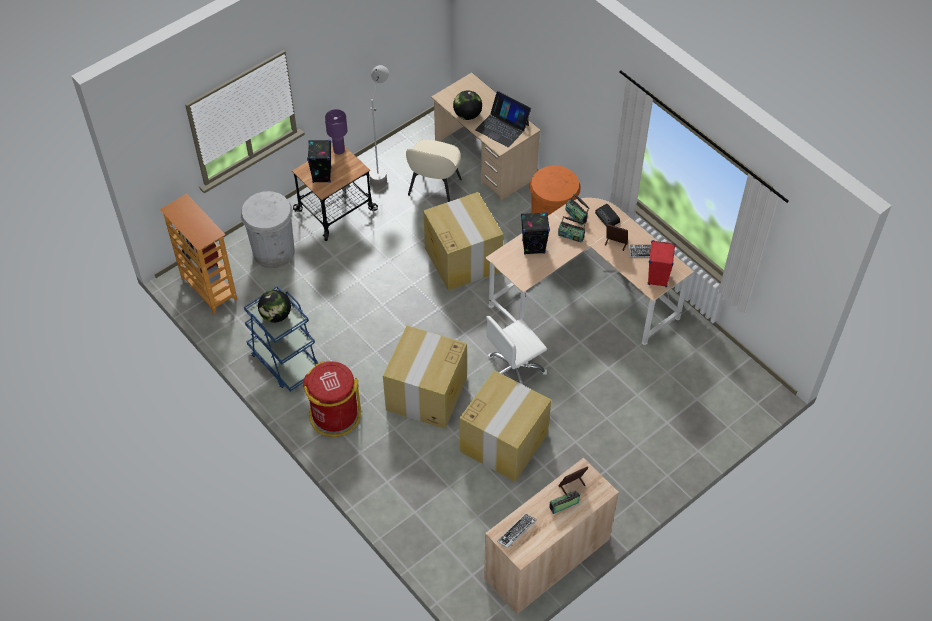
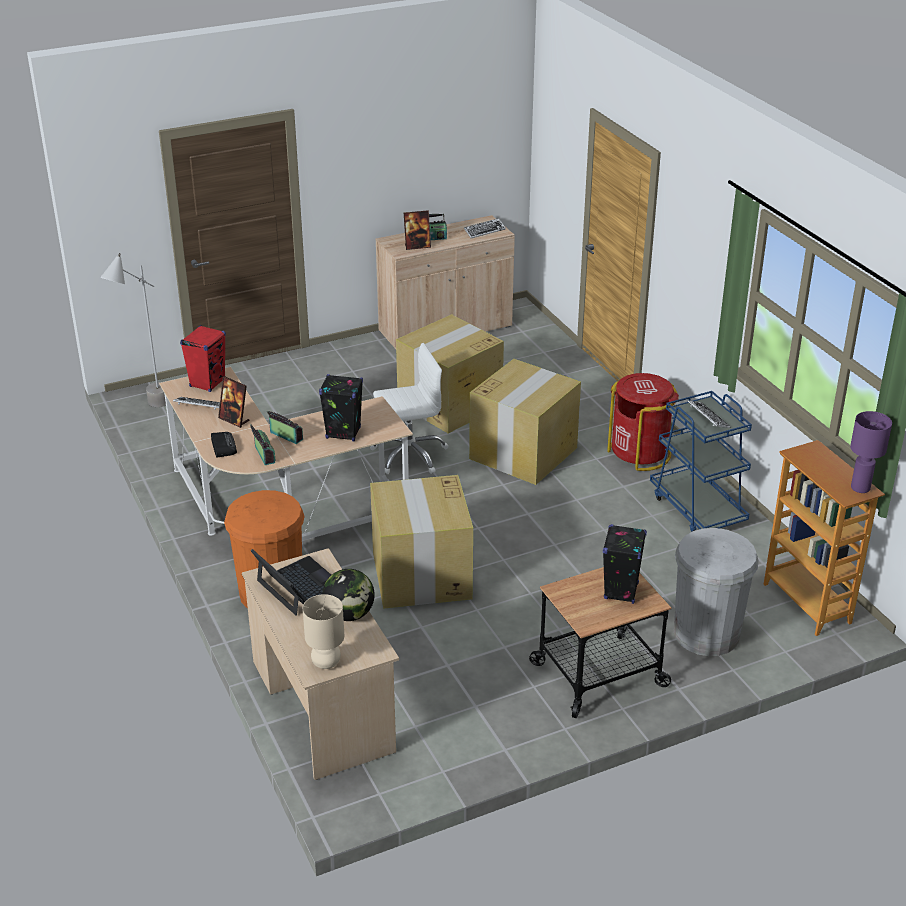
camera: 165 degrees left, 20 degrees down
globe [258,290,291,323] -> keyboard [688,401,730,428]
purple table lamp [325,109,348,154] -> purple table lamp moved to [850,411,892,493]
grey floor lamp [368,65,389,188] -> grey floor lamp moved to [100,253,166,407]
beige chair [406,139,462,202] -> none
none -> beige table lamp [303,594,344,669]

